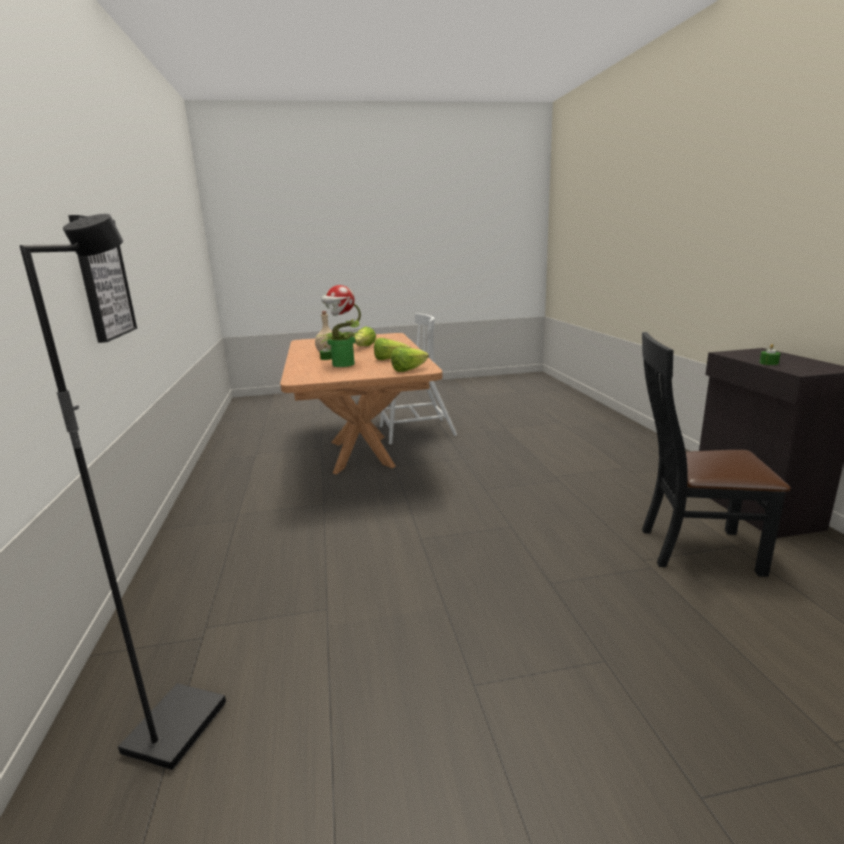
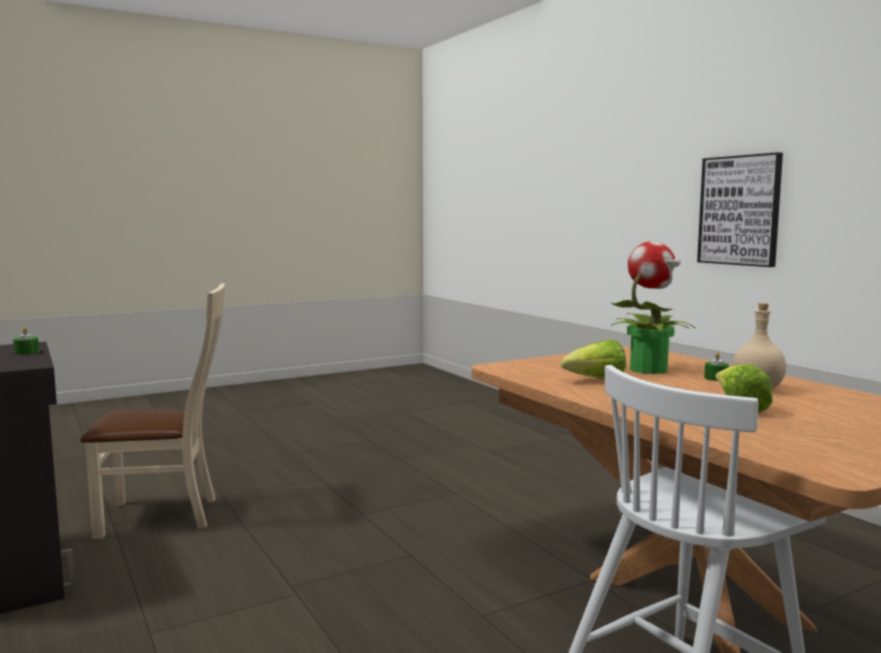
camera: 160 degrees right, 10 degrees down
black floor lamp [20,214,226,770] -> none
lettuce [391,347,429,372] -> none
black chair [642,332,791,577] -> beige chair [80,283,225,539]

